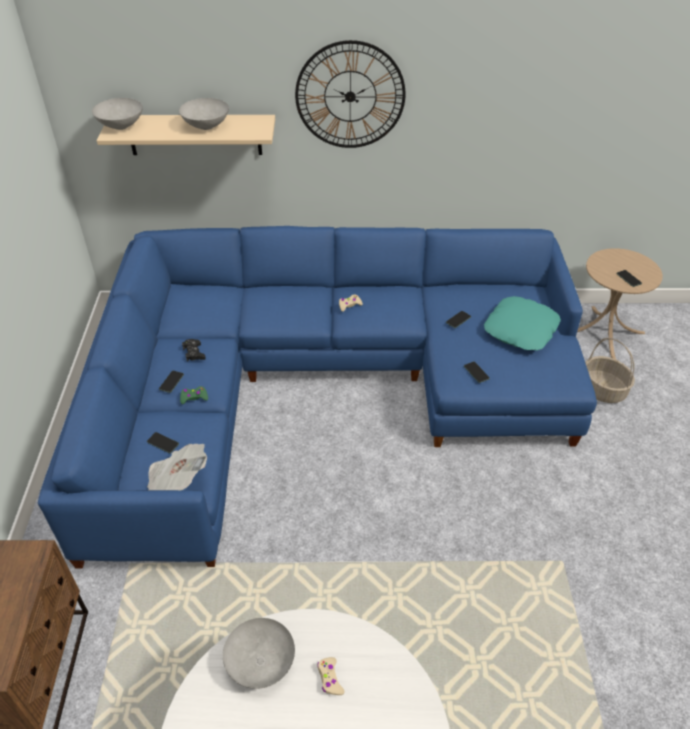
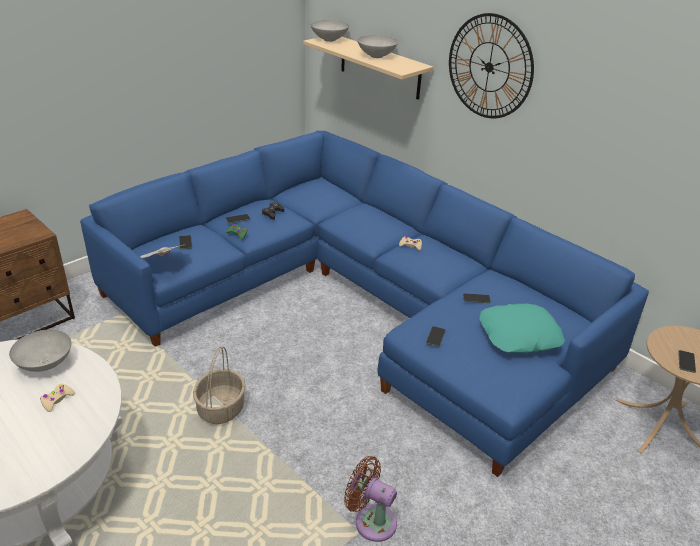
camera: 45 degrees right, 10 degrees down
basket [585,338,635,403] -> basket moved to [193,347,245,424]
none -> brown fan [344,456,397,542]

